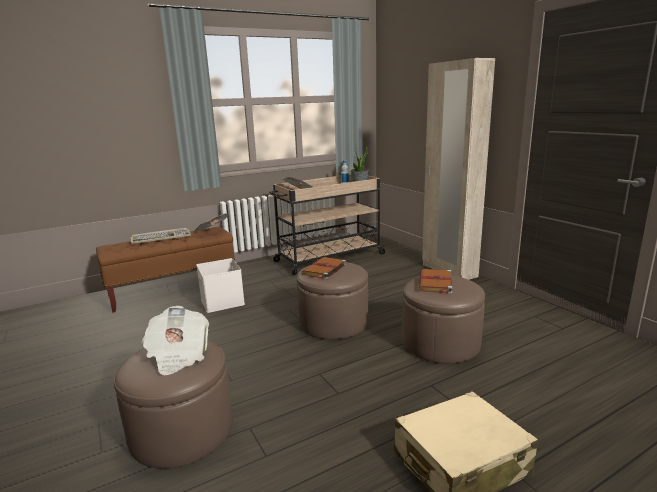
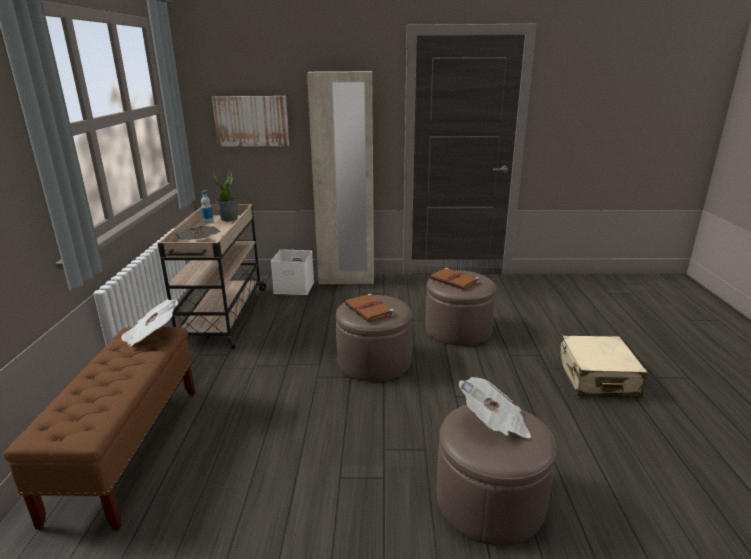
camera: 60 degrees left, 5 degrees up
keyboard [130,228,191,244] -> none
white storage box [196,258,245,313] -> white storage box moved to [271,249,314,295]
none -> picture [212,96,289,147]

